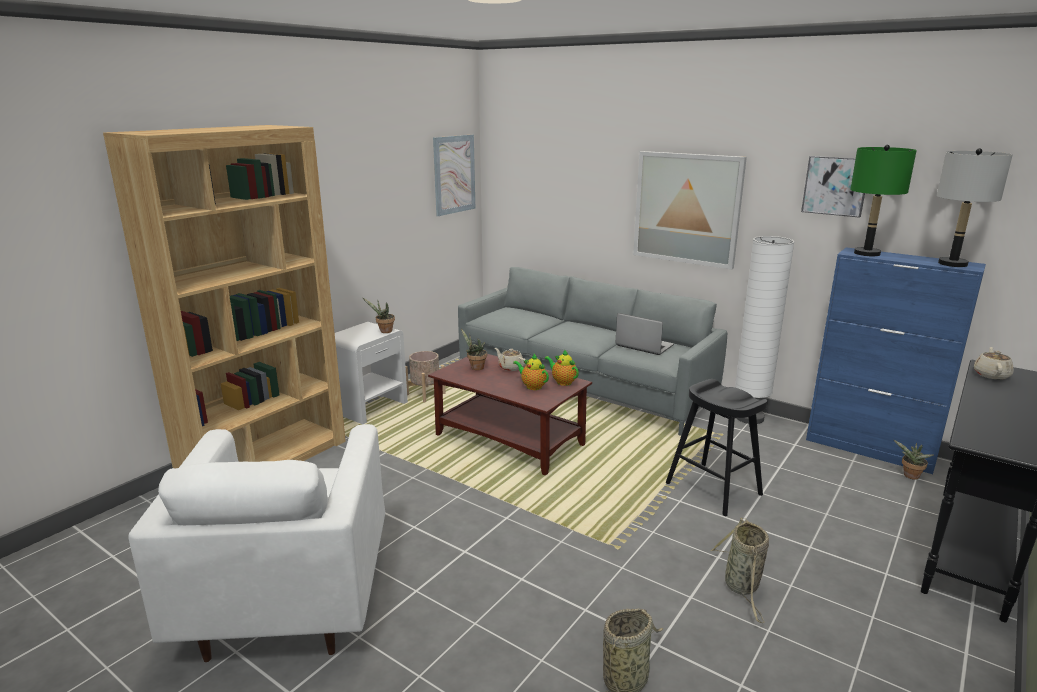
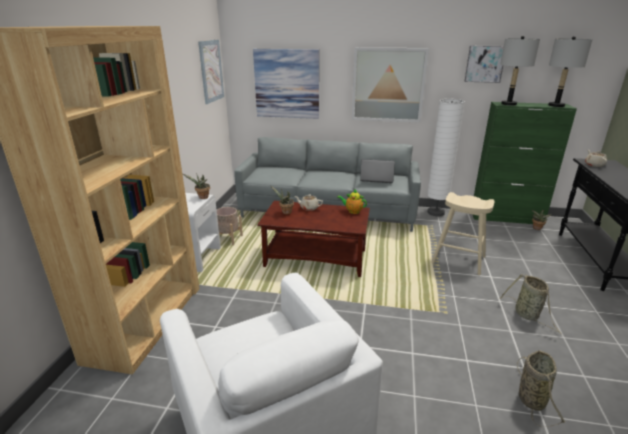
camera: 25 degrees left, 5 degrees up
teapot [513,354,549,390] -> none
black stool [666,379,768,516] -> beige stool [431,192,495,275]
blue cabinet [806,247,986,474] -> green cabinet [472,102,577,225]
green table lamp [850,145,917,256] -> grey table lamp [500,36,540,105]
none -> picture [253,49,319,119]

